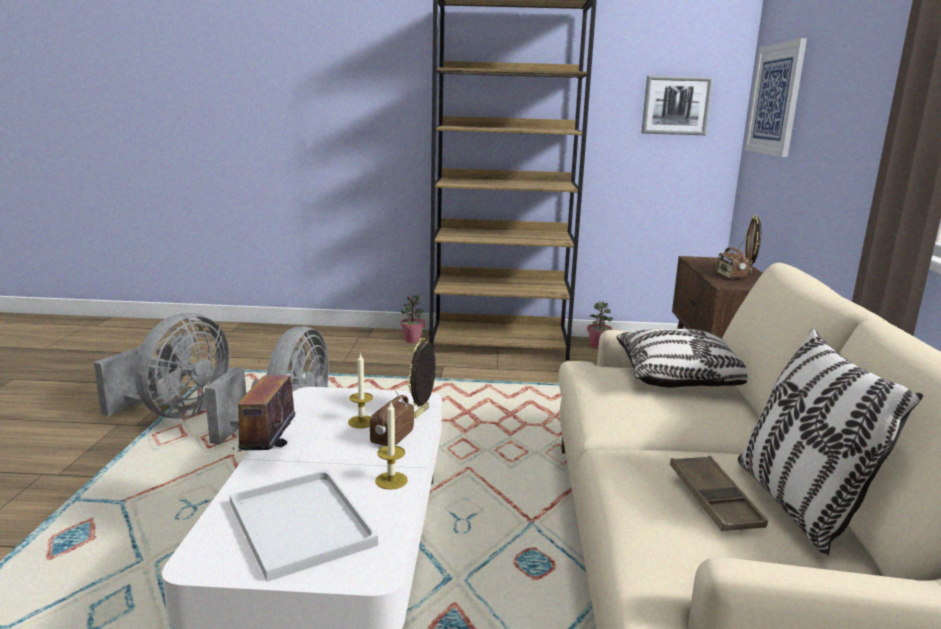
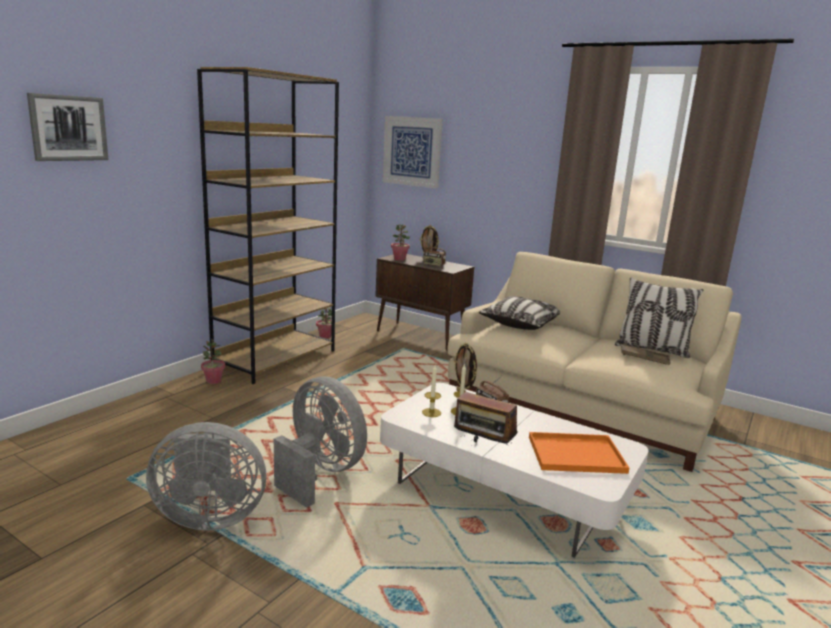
camera: 60 degrees left, 0 degrees up
grey fan [94,313,230,418] -> grey fan turned 120 degrees clockwise [146,422,266,531]
white tray [230,470,378,582] -> orange tray [529,432,629,474]
candle [375,402,408,490] -> candle moved to [422,365,441,417]
picture [642,76,713,135] -> picture moved to [27,93,109,161]
none -> potted plant [391,224,410,261]

